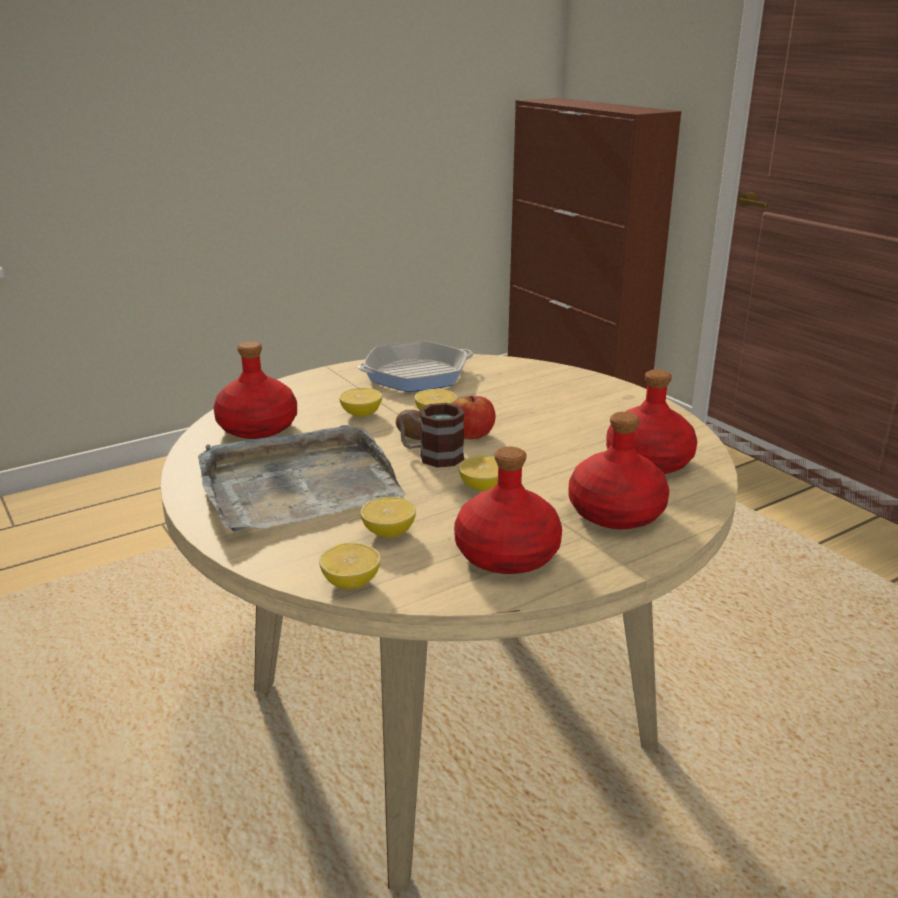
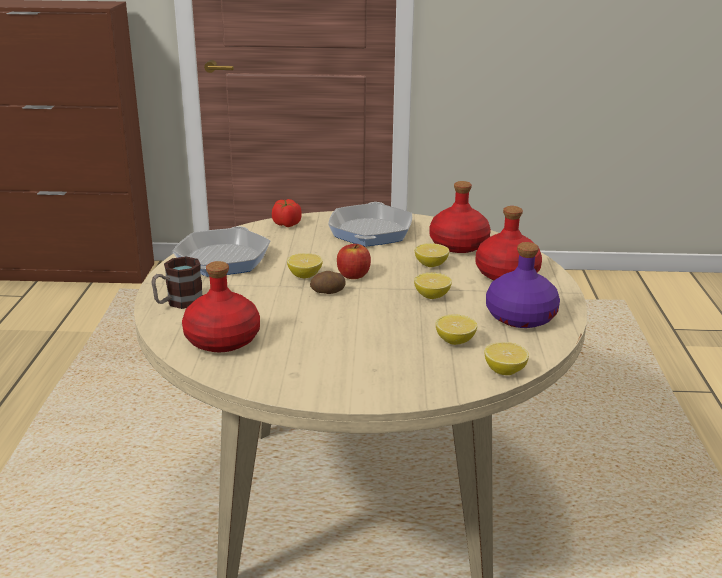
camera: 55 degrees left, 0 degrees up
grey tray [198,425,406,532] -> none
lemon [339,388,382,417] -> lemon moved to [415,243,449,267]
mug [399,403,465,468] -> mug moved to [151,257,202,309]
red bottle [454,446,562,574] -> purple bottle [486,242,560,328]
none -> tomato [272,199,302,227]
none -> frying pan [328,202,412,247]

